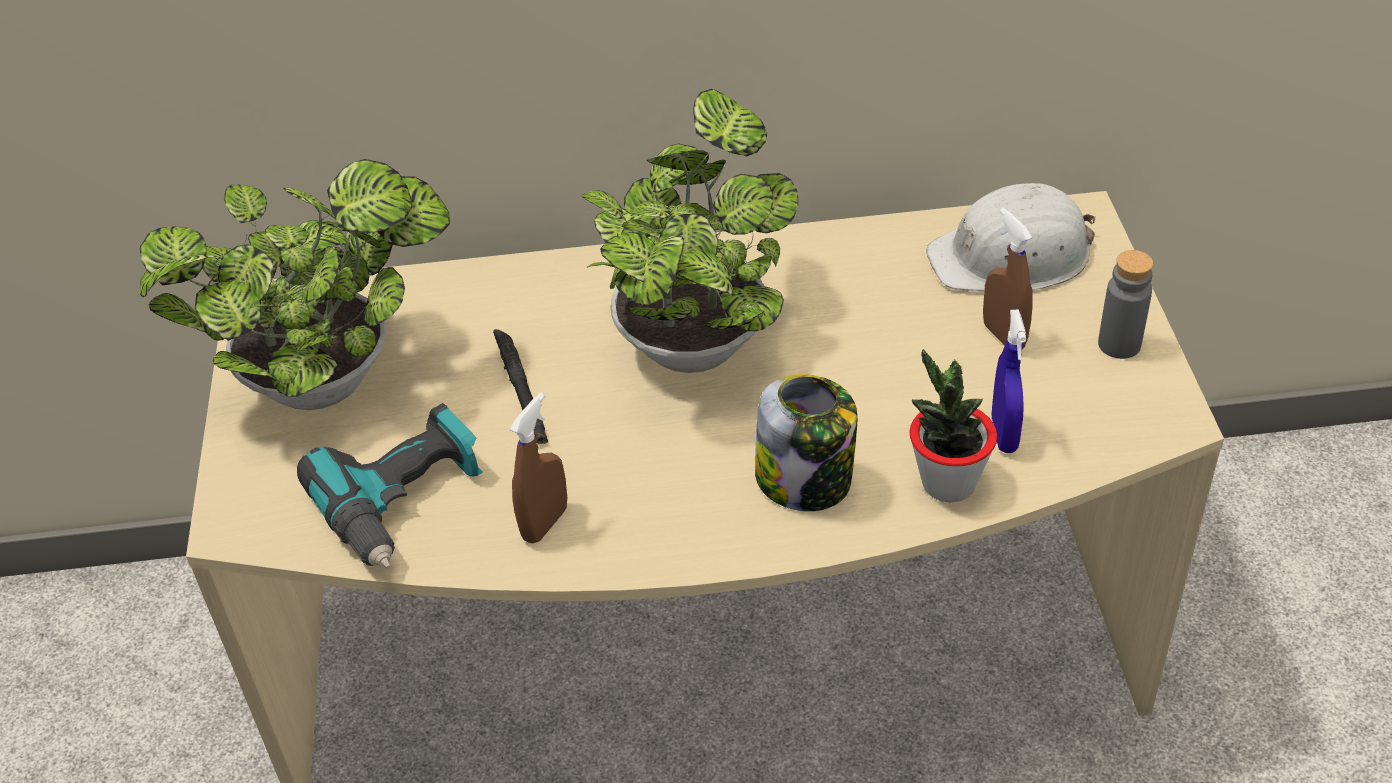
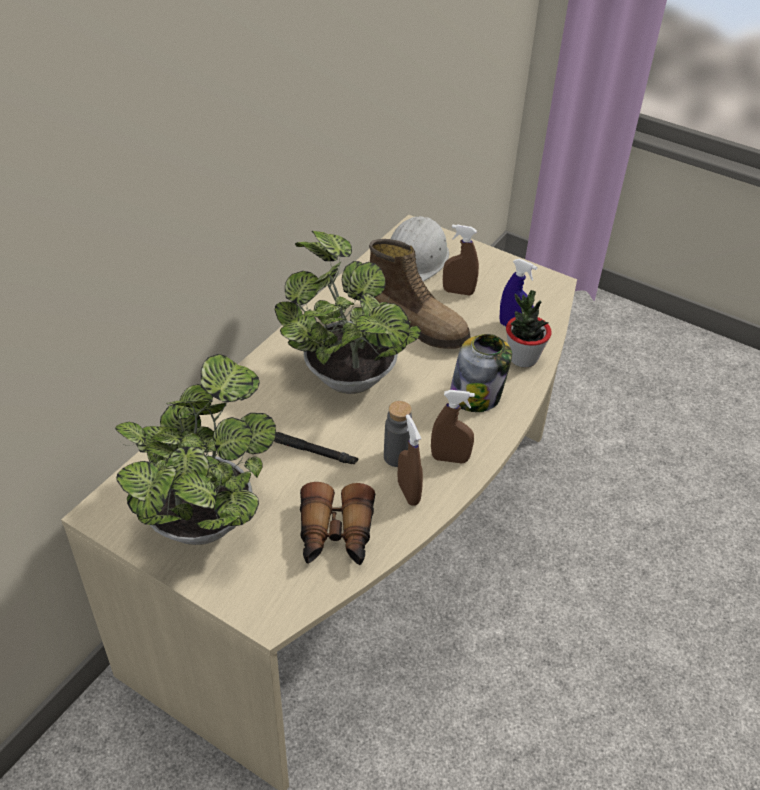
camera: 55 degrees left, 0 degrees up
power drill [297,403,483,569] -> binoculars [300,482,375,565]
grey bottle [1098,250,1153,359] -> grey bottle moved to [384,401,412,467]
none -> boot [369,239,471,349]
none -> brown spray bottle [431,390,475,463]

